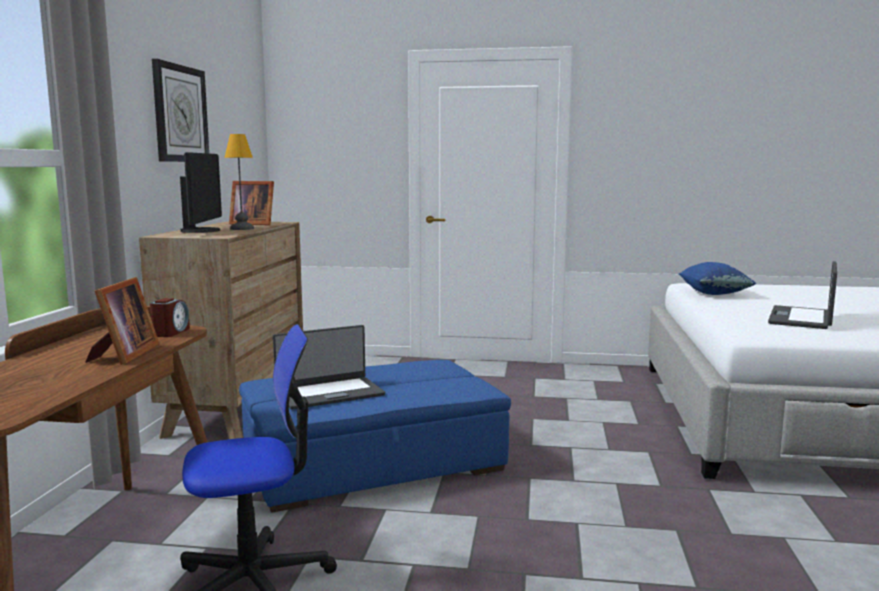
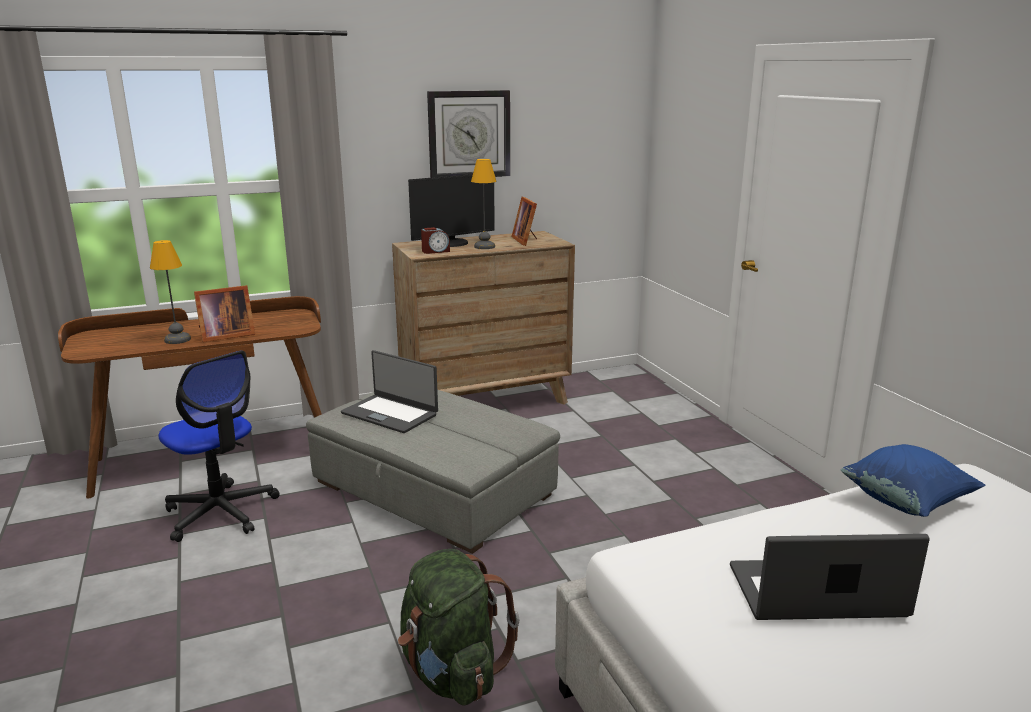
camera: 60 degrees right, 10 degrees up
alarm clock [150,298,190,337] -> alarm clock moved to [421,227,450,254]
blue ottoman [239,360,511,513] -> grey ottoman [306,390,560,554]
none -> table lamp [150,240,191,344]
none -> green backpack [398,549,520,705]

